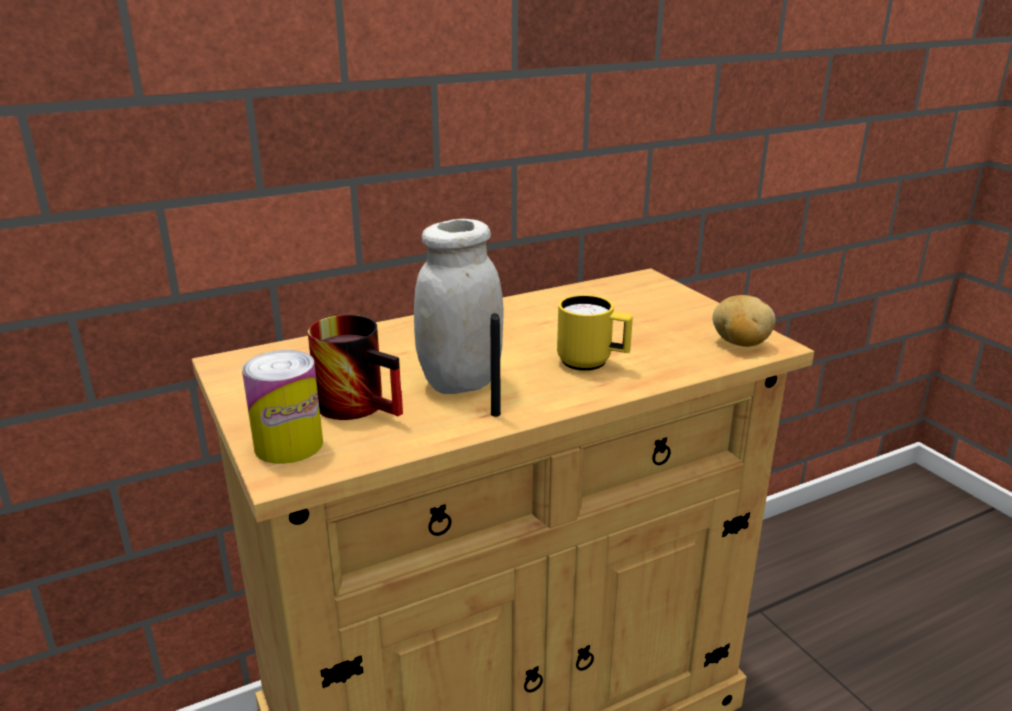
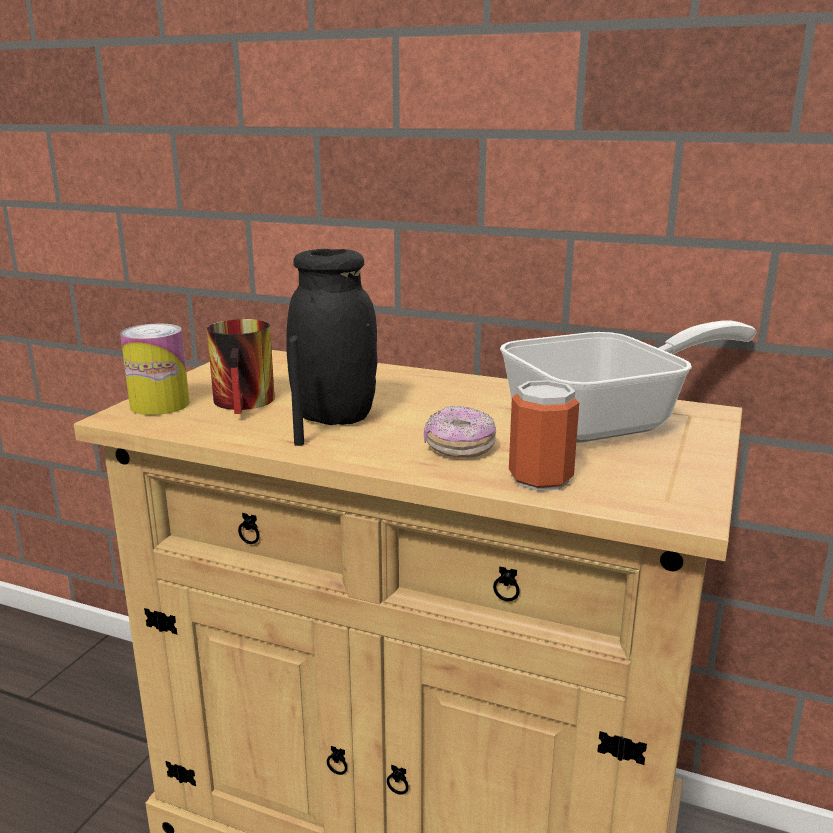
camera: 50 degrees right, 5 degrees down
white jar [414,219,504,394] -> black jar [287,249,378,425]
yellow mug [557,295,633,371] -> donut [423,406,496,458]
potato [713,295,775,347] -> none
none -> frying pan [500,321,757,443]
none -> can [509,380,579,491]

